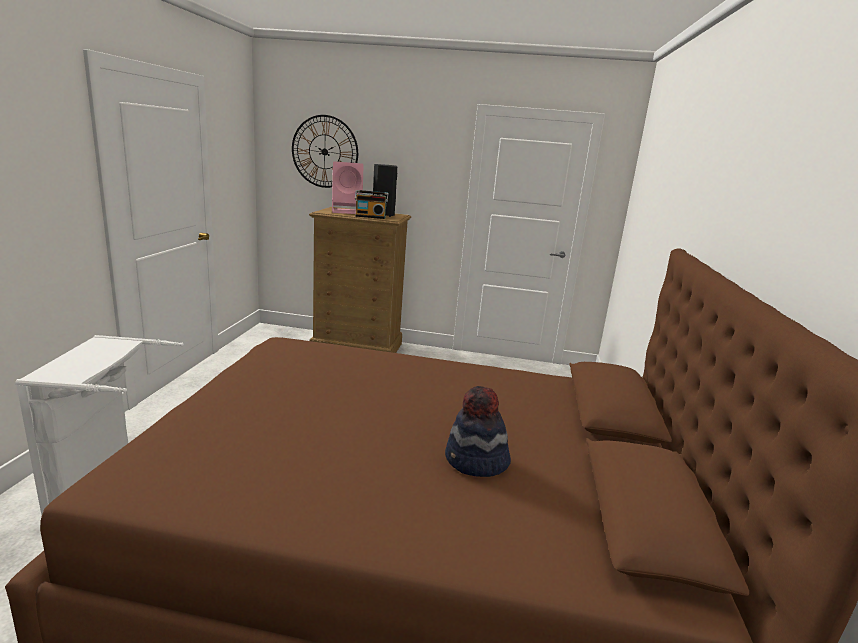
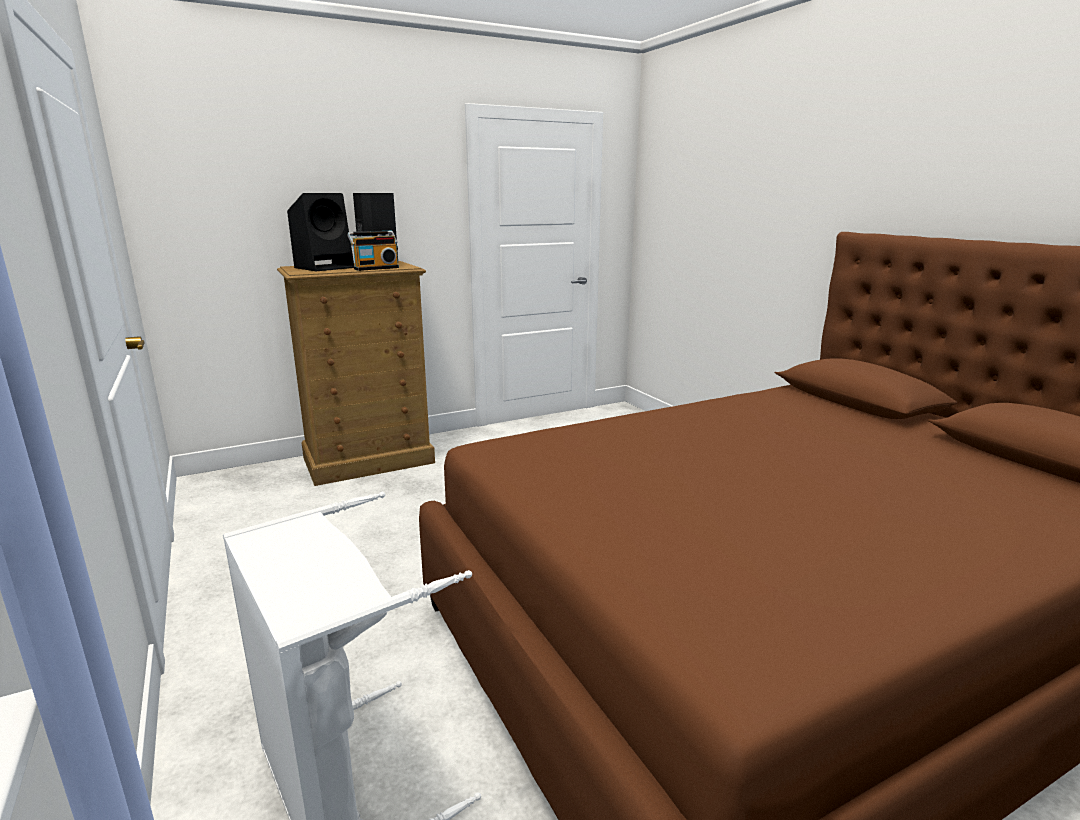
camera: 35 degrees left, 0 degrees up
wall clock [292,115,358,188] -> none
pink speaker [332,161,364,214] -> black speaker [287,193,354,271]
hat [445,386,511,477] -> none

